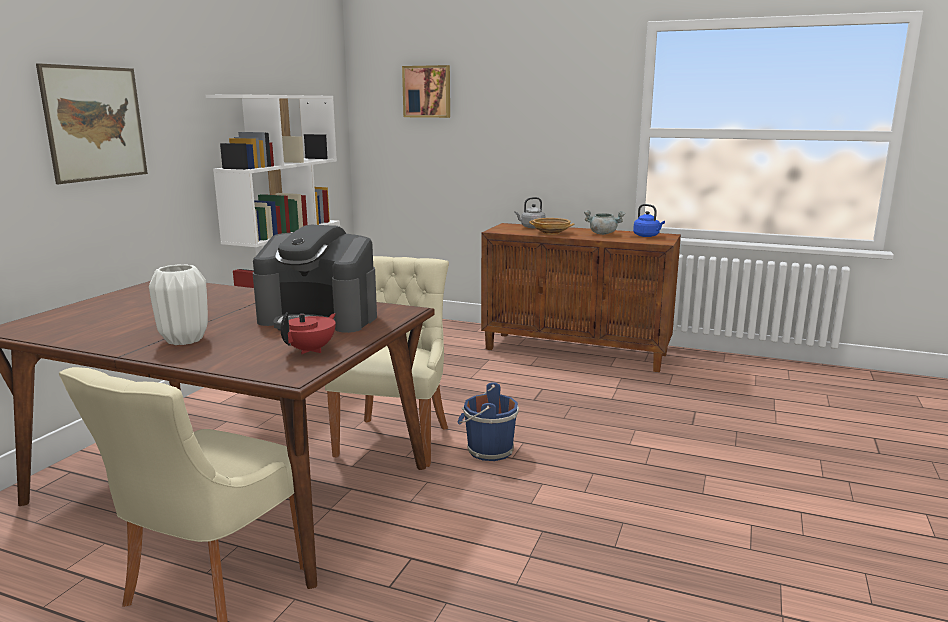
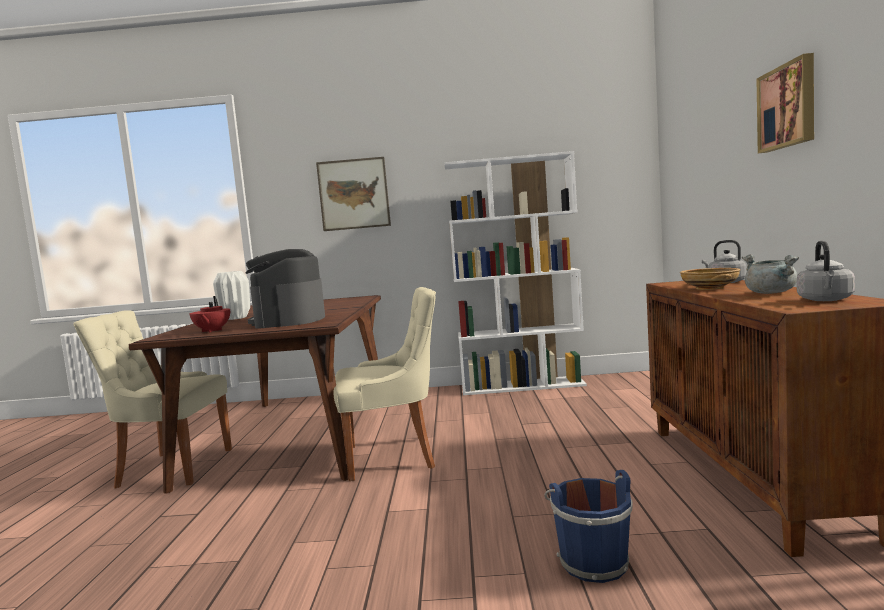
camera: 70 degrees right, 10 degrees down
red teapot [281,313,336,354] -> red teapot turned 75 degrees clockwise [189,296,230,333]
picture [402,65,450,118] -> picture moved to [757,53,814,153]
blue bucket [458,382,519,461] -> blue bucket moved to [544,470,633,583]
blue kettle [633,204,665,237] -> grey kettle [797,241,855,301]

